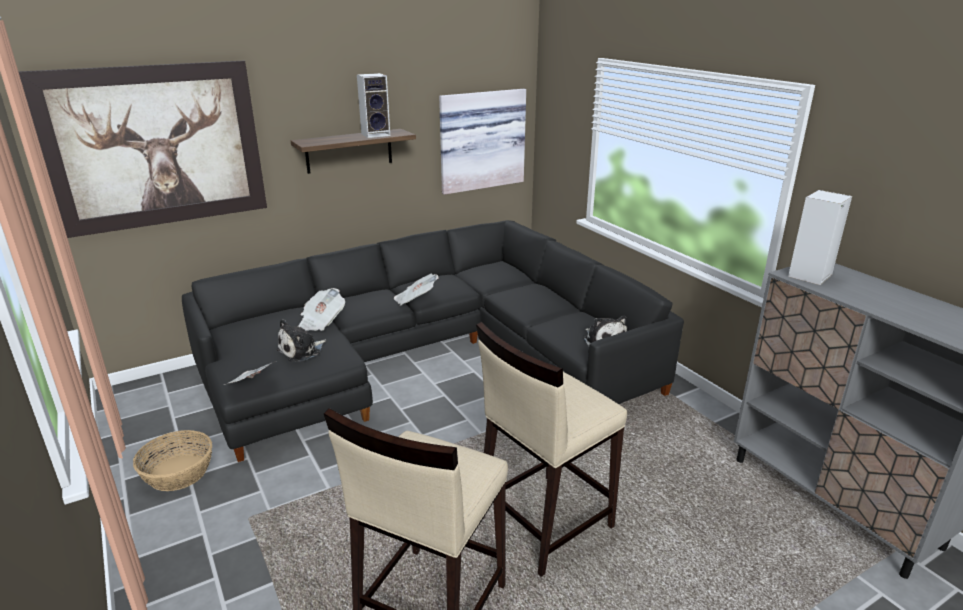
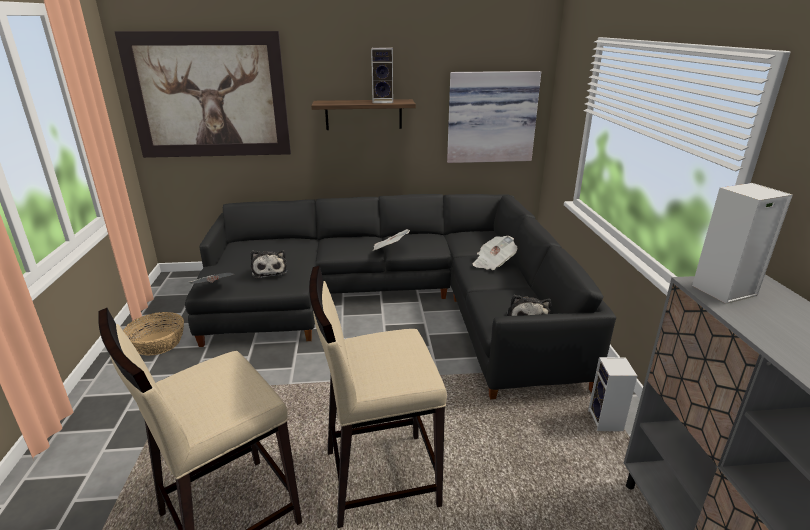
camera: 25 degrees right, 0 degrees up
plush toy [277,319,326,362] -> plush toy turned 90 degrees counterclockwise [250,250,287,279]
newspaper [298,288,345,331] -> newspaper moved to [473,236,518,270]
none -> speaker [588,357,637,431]

